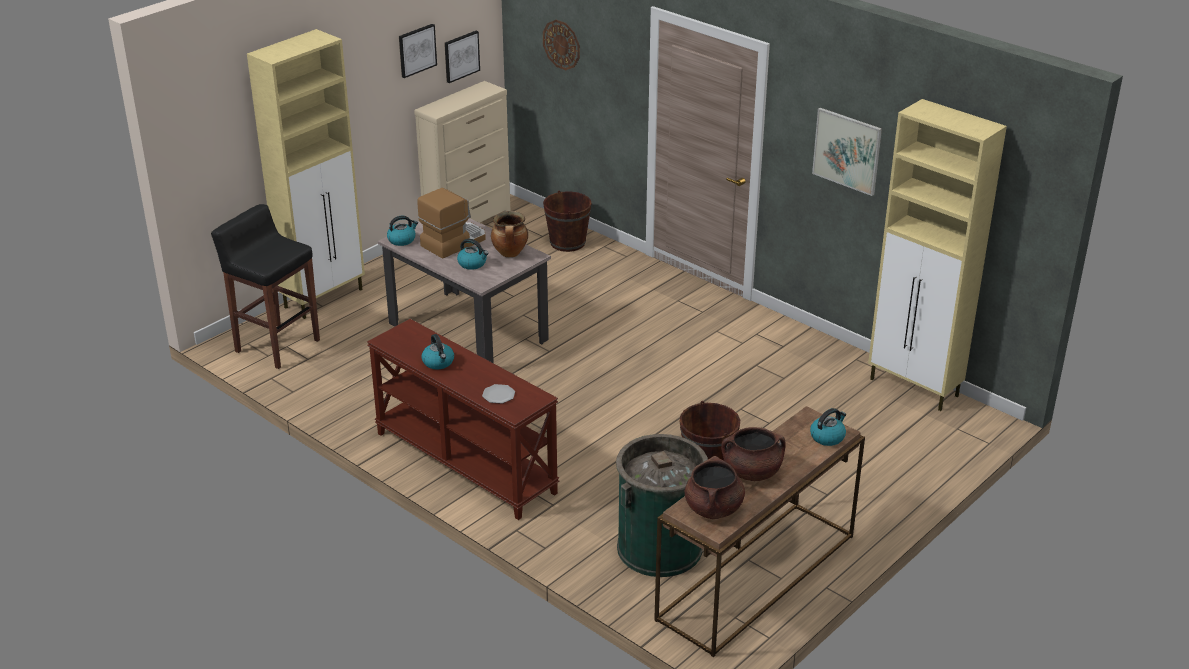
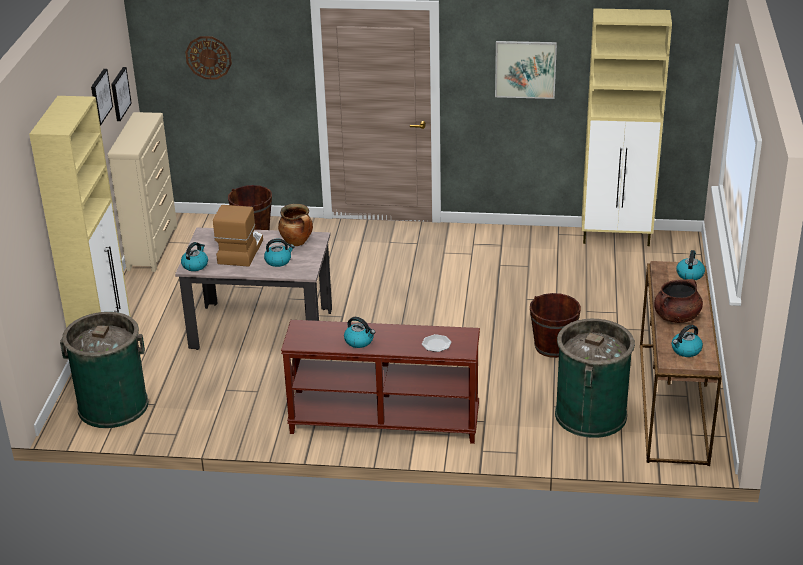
camera: 35 degrees left, 0 degrees up
black stool [211,204,320,369] -> green trash can [60,312,149,428]
brown cooking pot [685,456,745,519] -> kettle [672,325,703,357]

